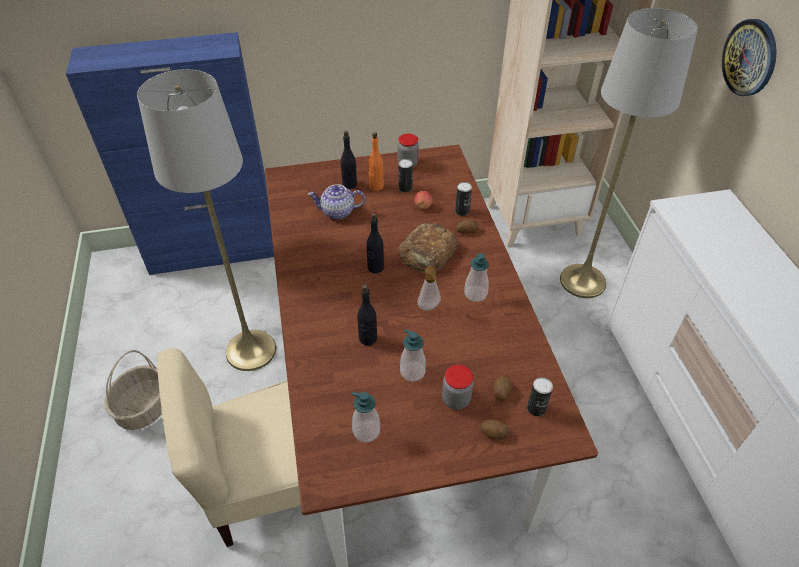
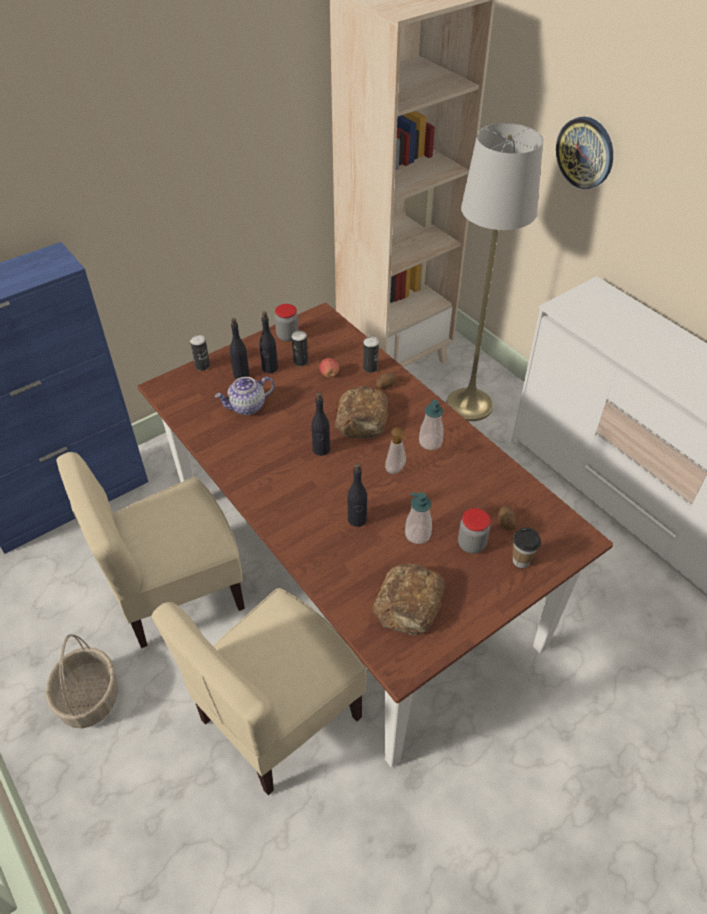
camera: 25 degrees left, 0 degrees up
grey floor lamp [137,69,276,371] -> beige chair [56,452,245,648]
soap dispenser [352,392,380,442] -> bread [372,563,446,635]
orange bottle [368,132,384,191] -> black bottle [259,312,278,374]
potato [480,420,509,439] -> cup [513,527,541,568]
can [527,377,553,416] -> can moved to [190,335,210,371]

